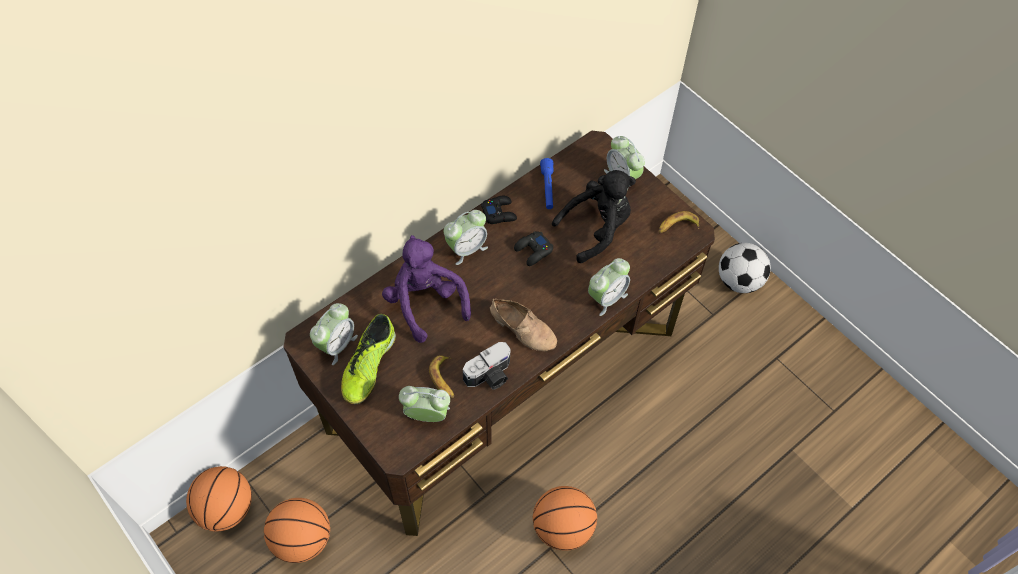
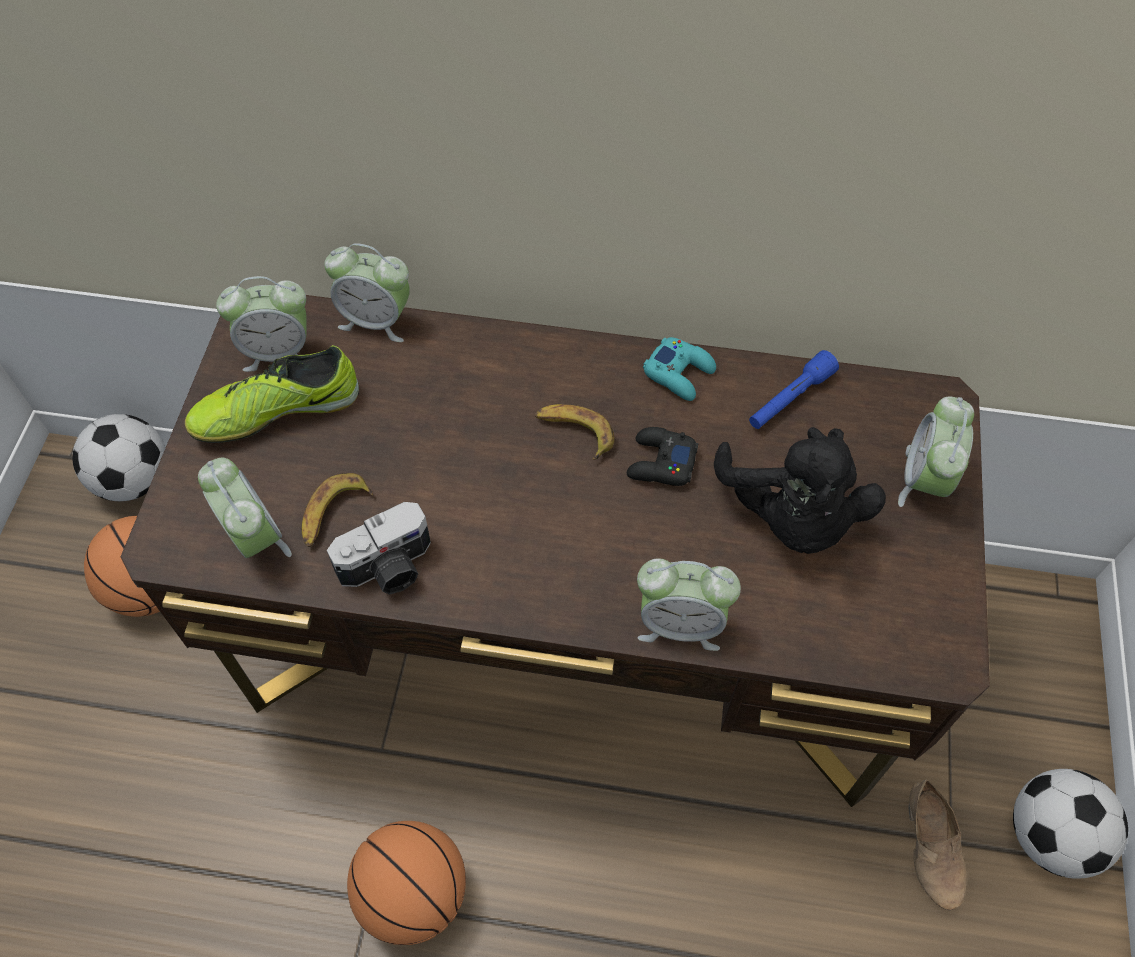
camera: 50 degrees right, 0 degrees up
basketball [186,466,252,532] -> football [72,414,165,501]
purple plush toy [382,235,471,343] -> none
alarm clock [444,210,488,265] -> alarm clock moved to [324,243,410,342]
camera [463,342,511,390] -> camera turned 45 degrees counterclockwise [327,502,431,595]
black game controller [481,196,517,224] -> turquoise game controller [643,337,716,401]
beige shoe [490,299,557,351] -> beige shoe moved to [909,779,967,911]
black plush toy [552,170,636,263] -> black plush toy turned 60 degrees clockwise [714,427,886,554]
banana [659,211,699,233] -> banana moved to [535,404,614,460]

